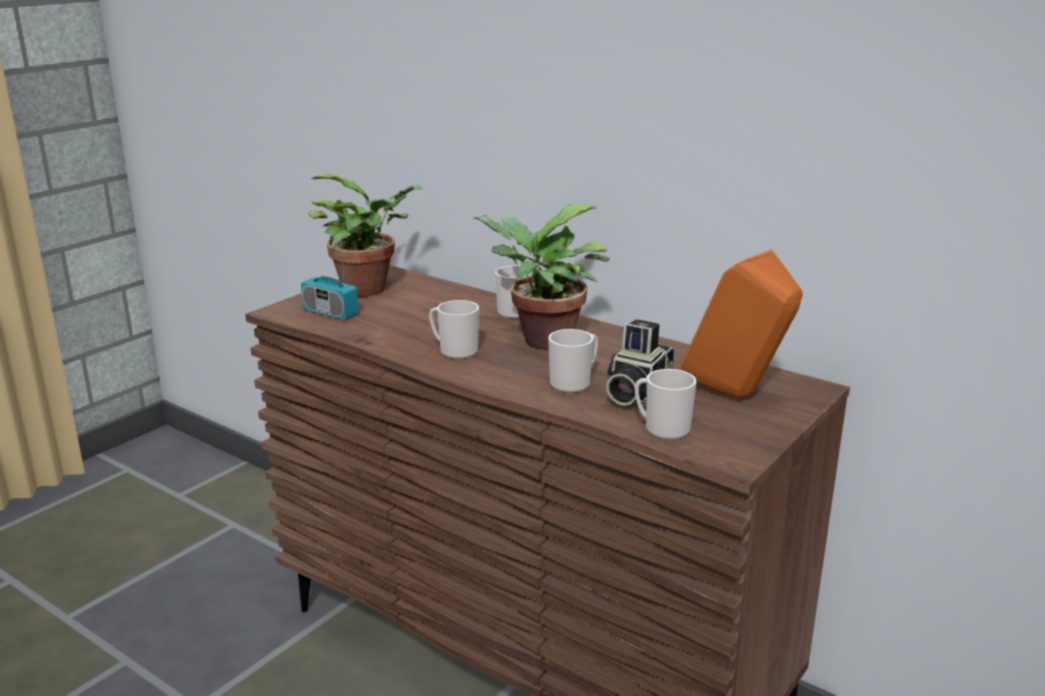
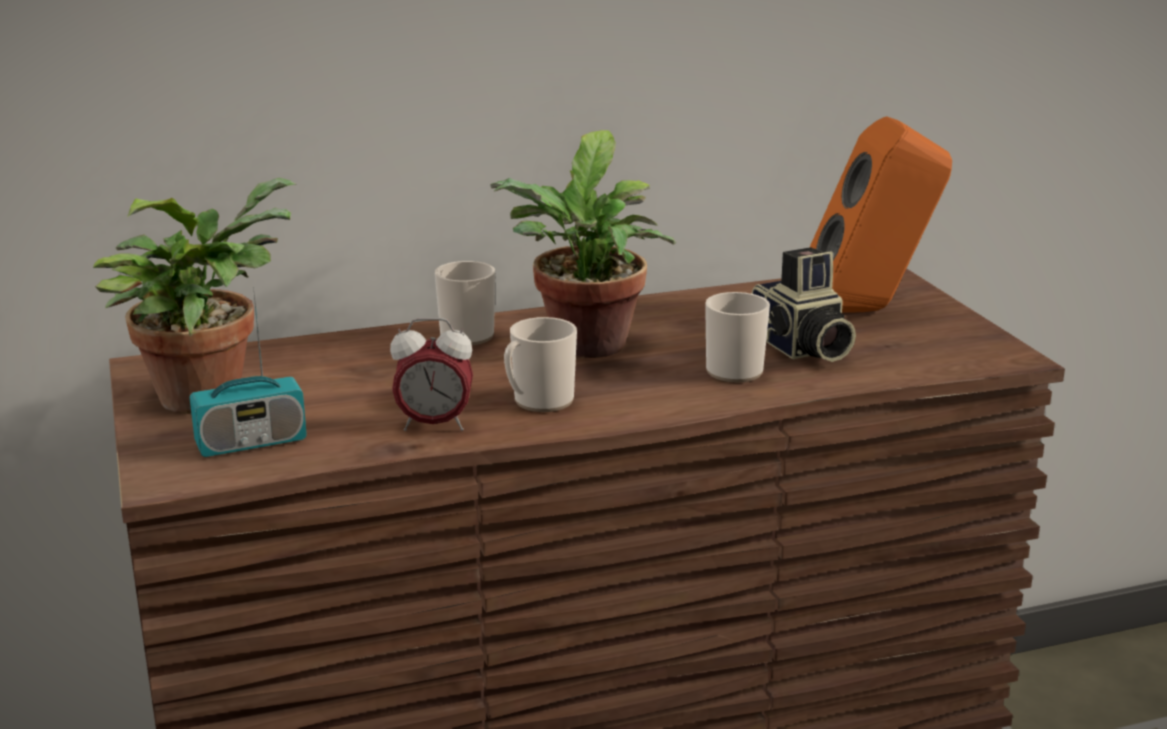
camera: 55 degrees left, 0 degrees up
mug [635,369,696,440] -> none
none -> alarm clock [390,318,473,431]

